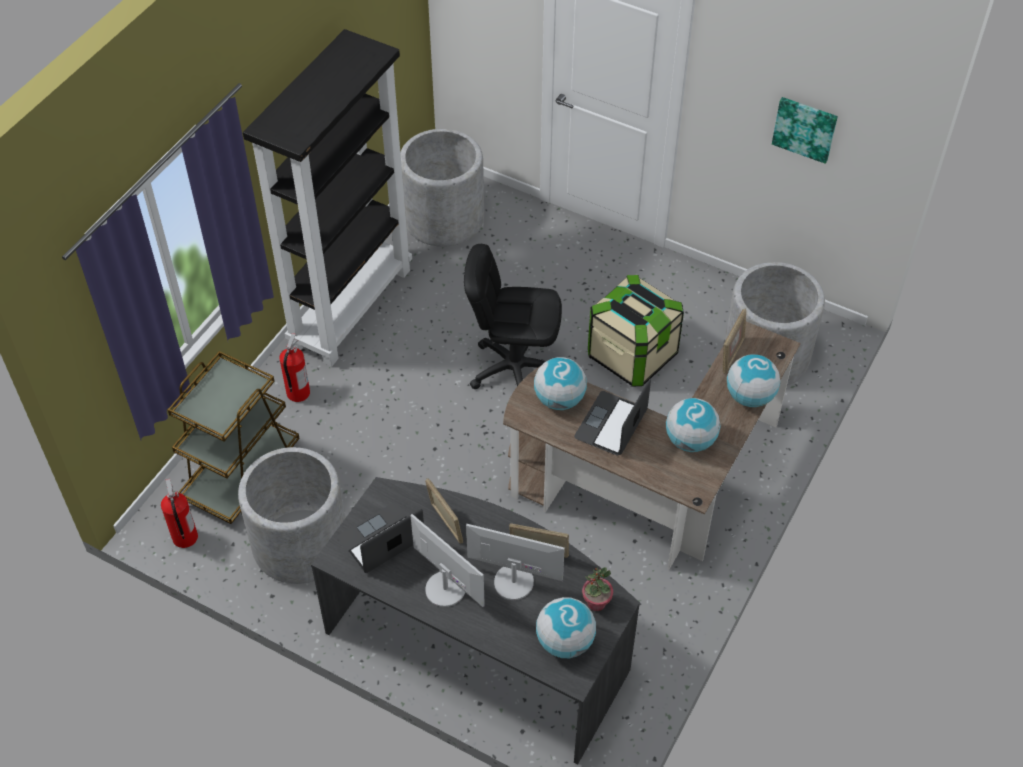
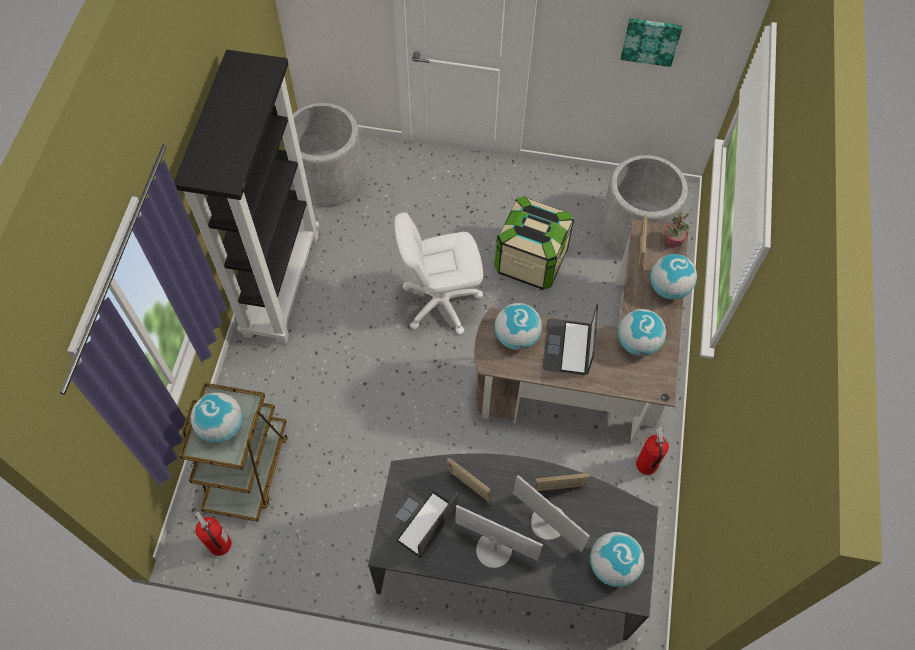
camera: 20 degrees left, 10 degrees up
grey planter [238,447,346,584] -> none
fire extinguisher [279,333,310,402] -> fire extinguisher moved to [636,426,669,475]
black office chair [464,244,562,389] -> white office chair [395,213,483,335]
monitor [466,524,565,600] -> monitor turned 135 degrees counterclockwise [513,475,590,552]
potted plant [582,567,613,611] -> potted plant moved to [664,212,689,247]
none -> globe [191,392,243,443]

